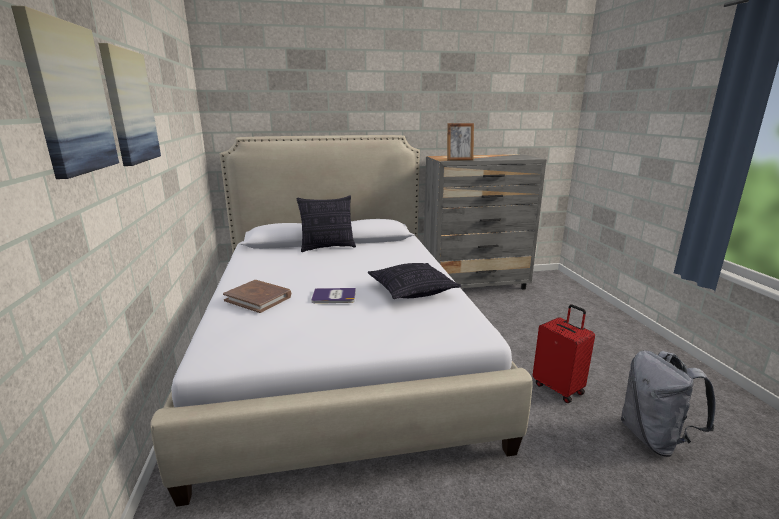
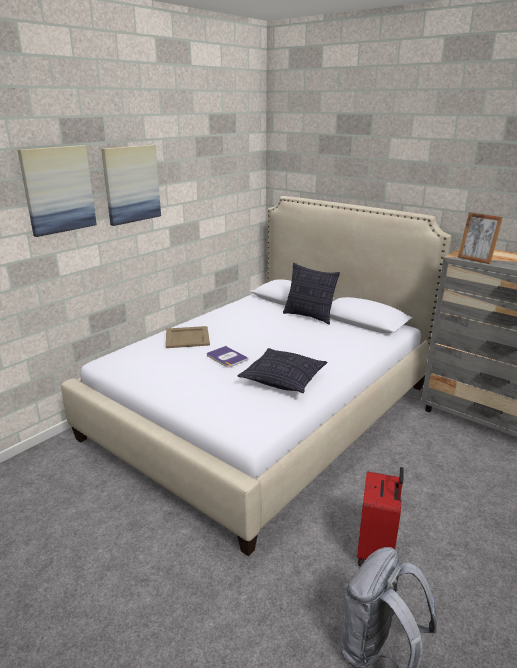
camera: 50 degrees right, 5 degrees up
brown book [223,280,291,313] -> beige tray [166,326,210,348]

